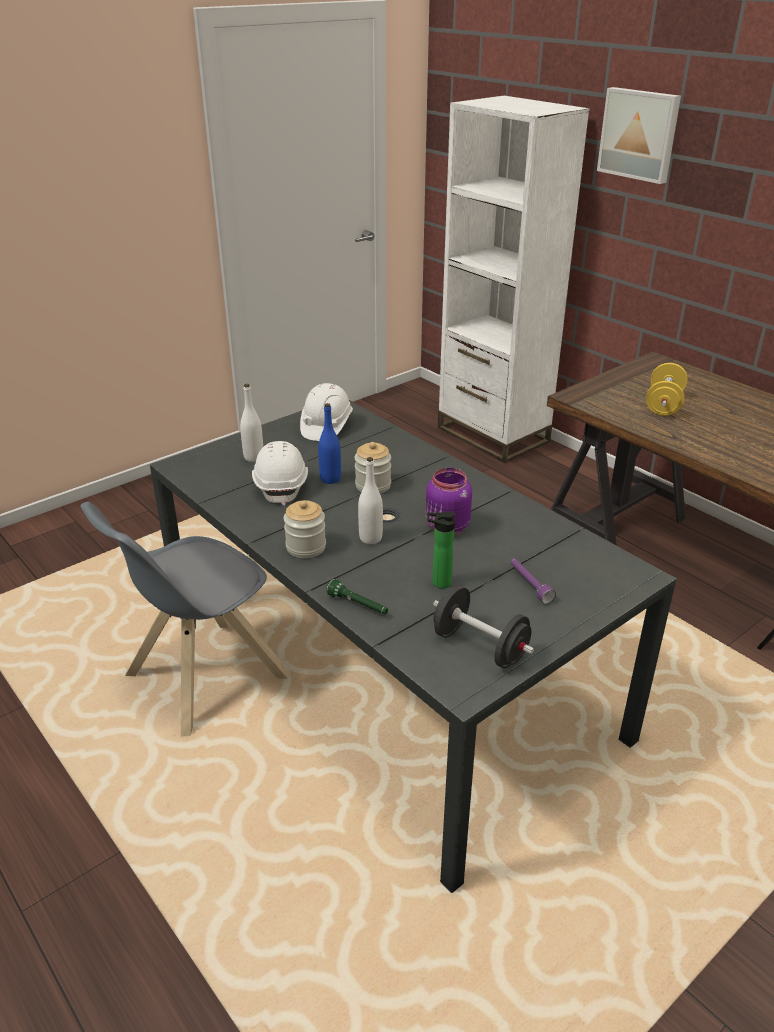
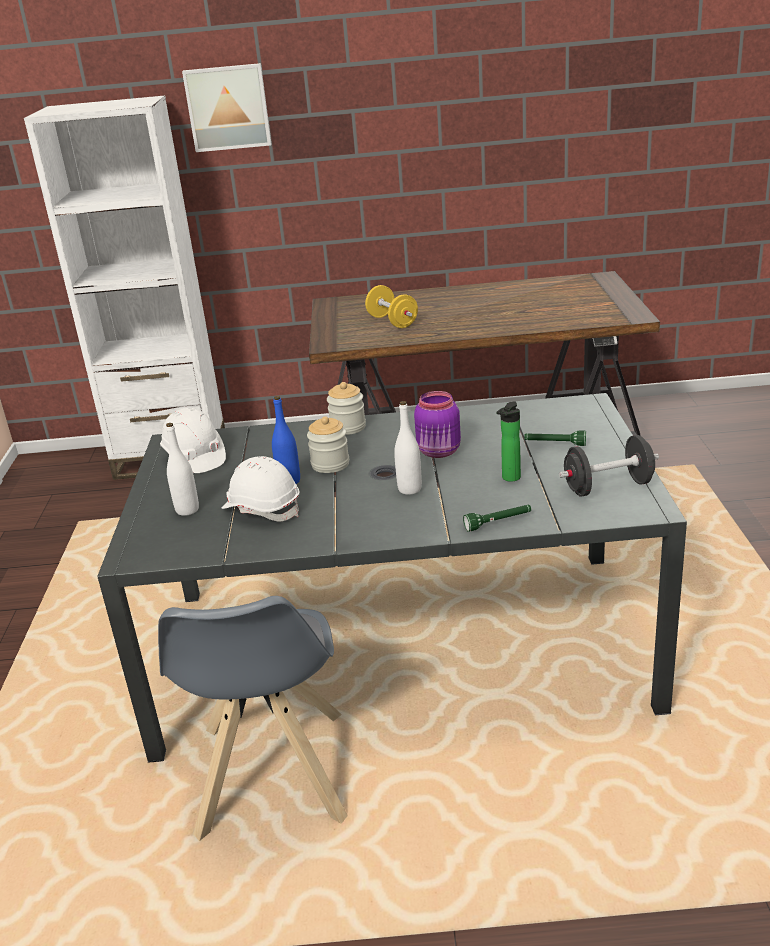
camera: 50 degrees left, 5 degrees down
jar [284,500,326,558] -> jar moved to [327,382,366,435]
purple flashlight [510,558,556,604] -> green flashlight [524,430,586,446]

